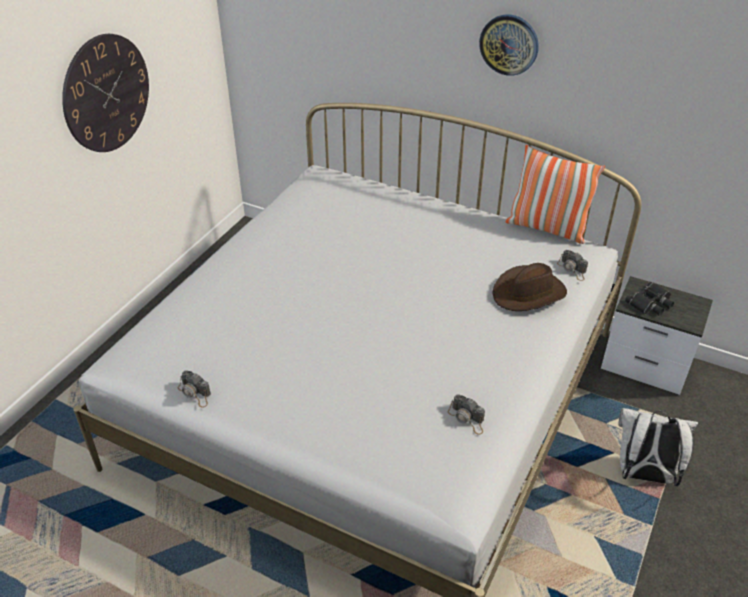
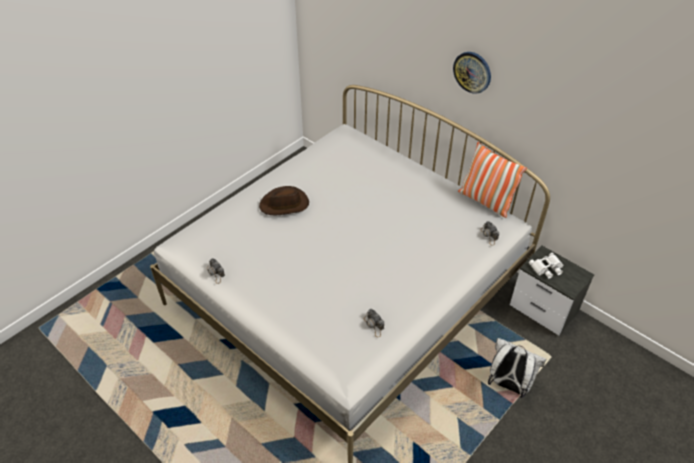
camera: 15 degrees right, 5 degrees up
wall clock [62,34,149,152] -> none
brown hat [492,263,567,311] -> brown hat moved to [259,186,309,215]
black binoculars [625,282,674,315] -> white binoculars [529,253,563,279]

